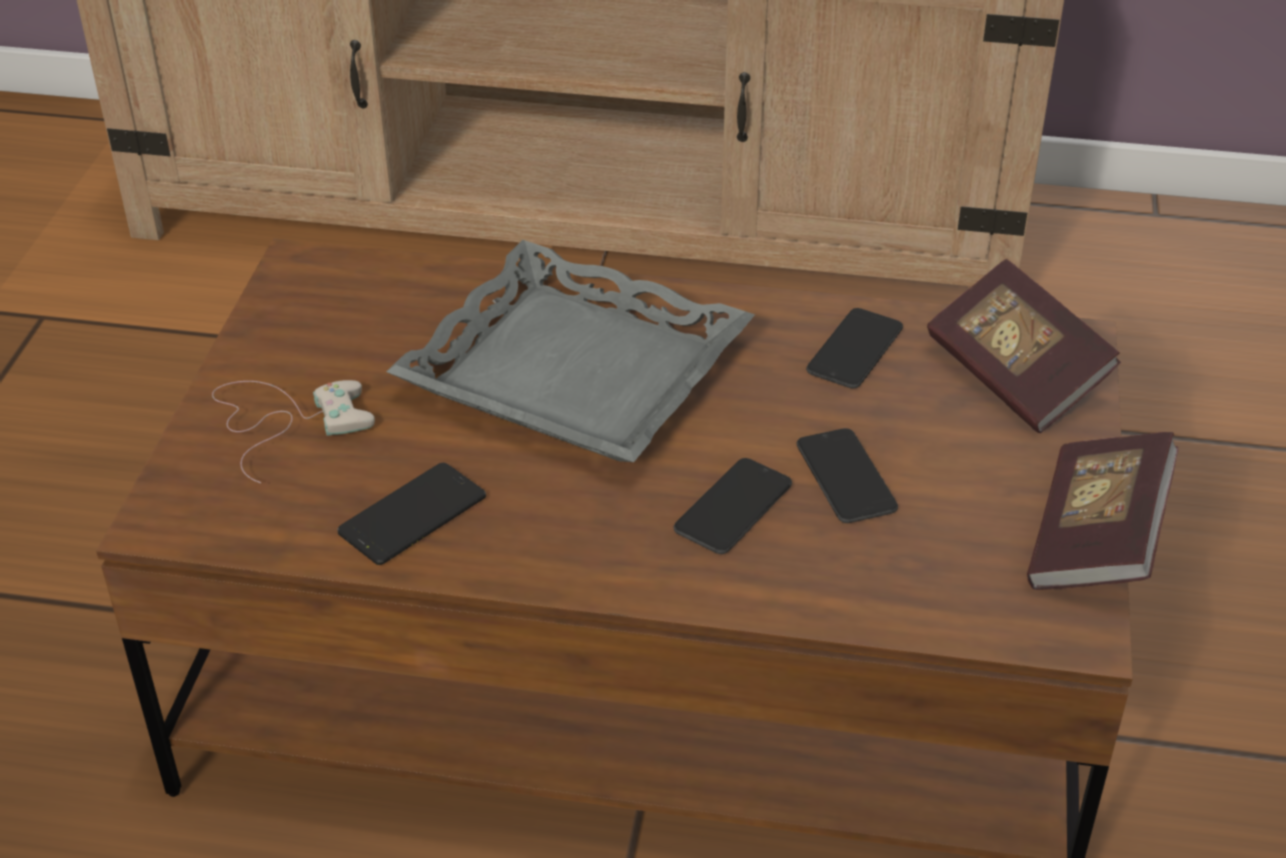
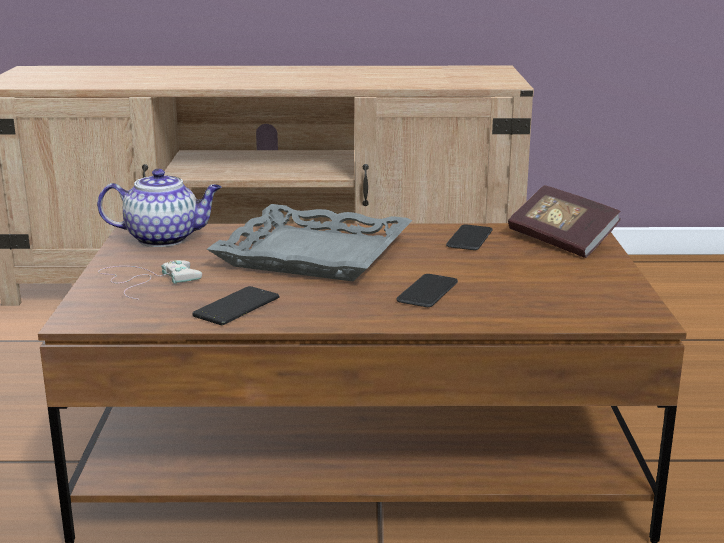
camera: 10 degrees left, 20 degrees down
phone [797,428,898,523] -> none
book [1027,432,1178,590] -> none
none -> teapot [97,169,222,247]

